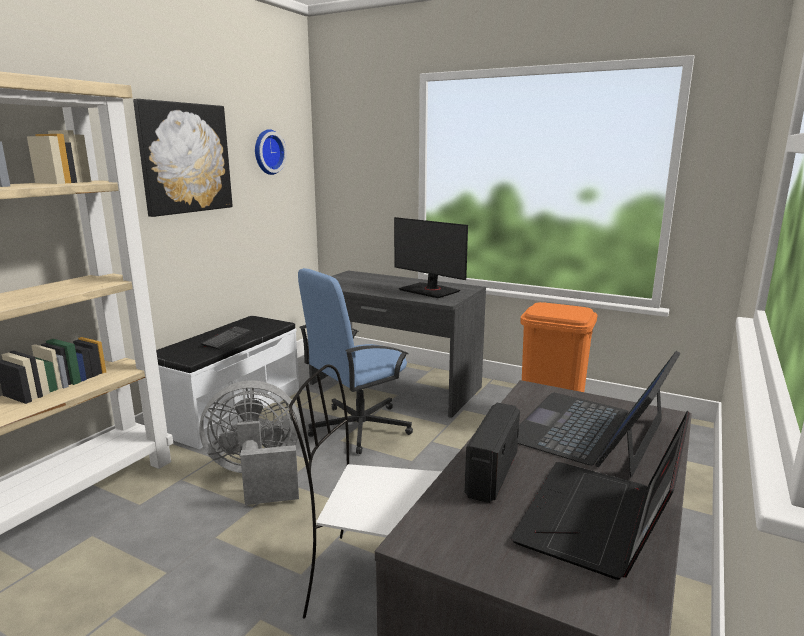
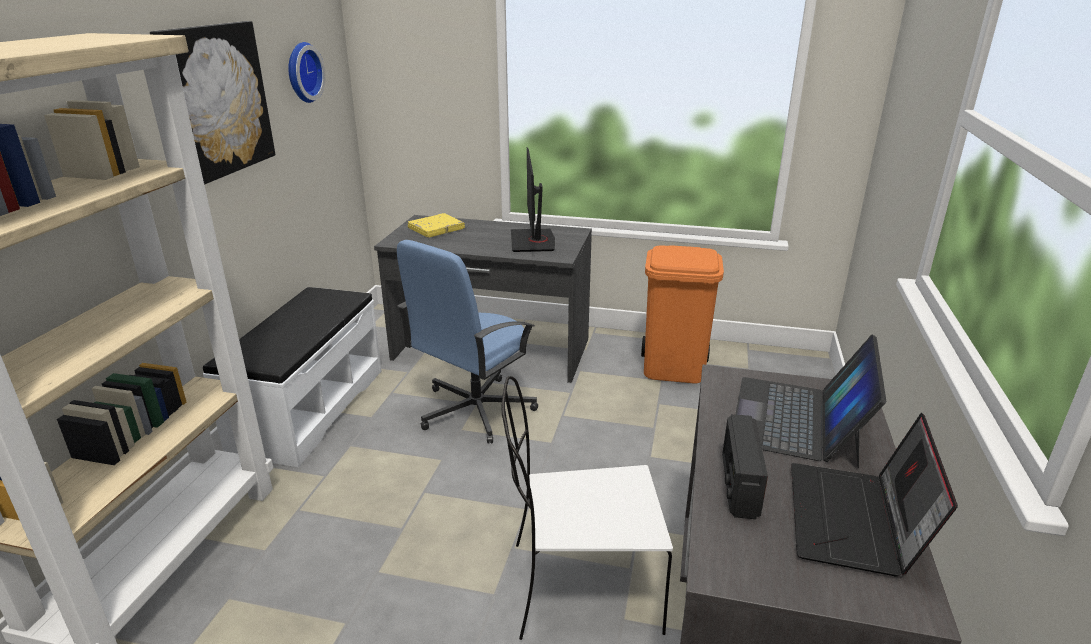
camera: 15 degrees left, 10 degrees up
grey fan [199,381,301,505] -> none
keyboard [201,326,253,349] -> none
monitor [394,217,468,298] -> monitor turned 60 degrees clockwise [511,147,555,252]
none -> yellow book [408,213,465,238]

